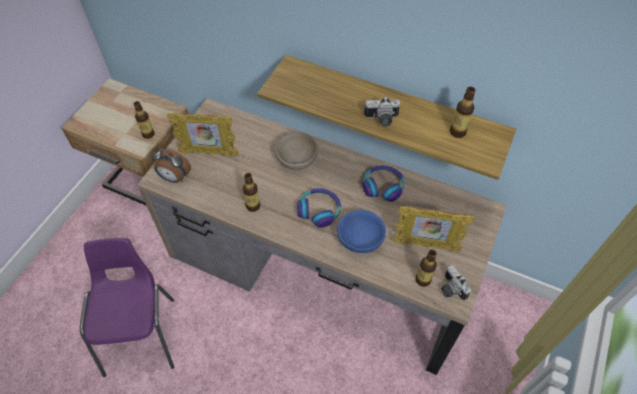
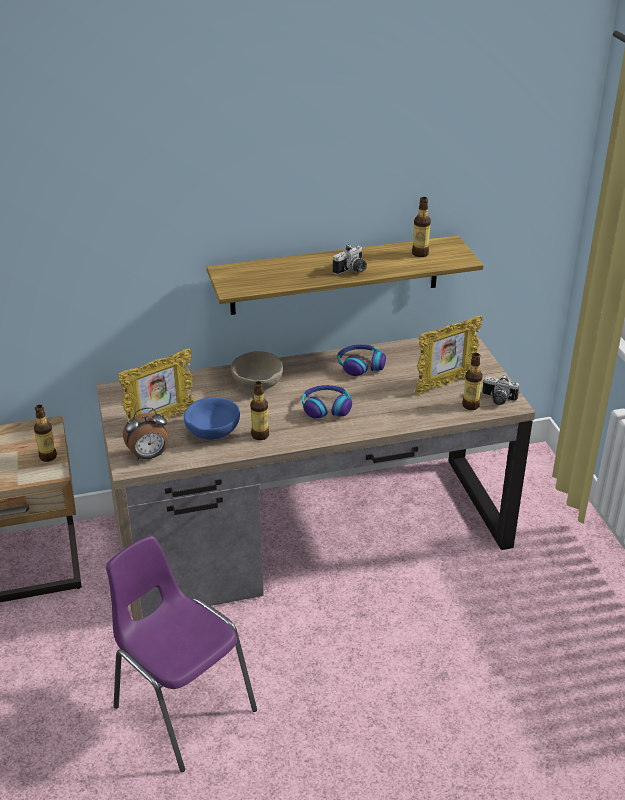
camera: 40 degrees left, 20 degrees down
blue bowl [337,210,386,253] -> blue bowl moved to [184,398,240,440]

